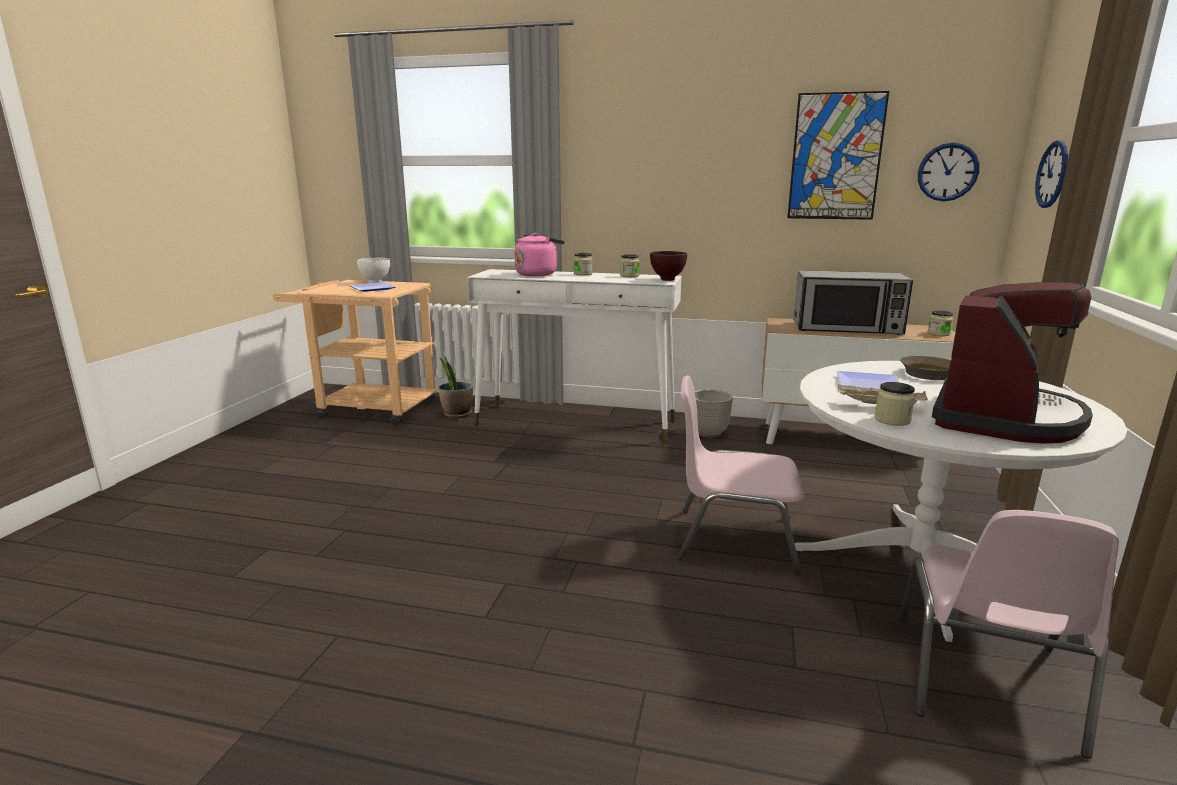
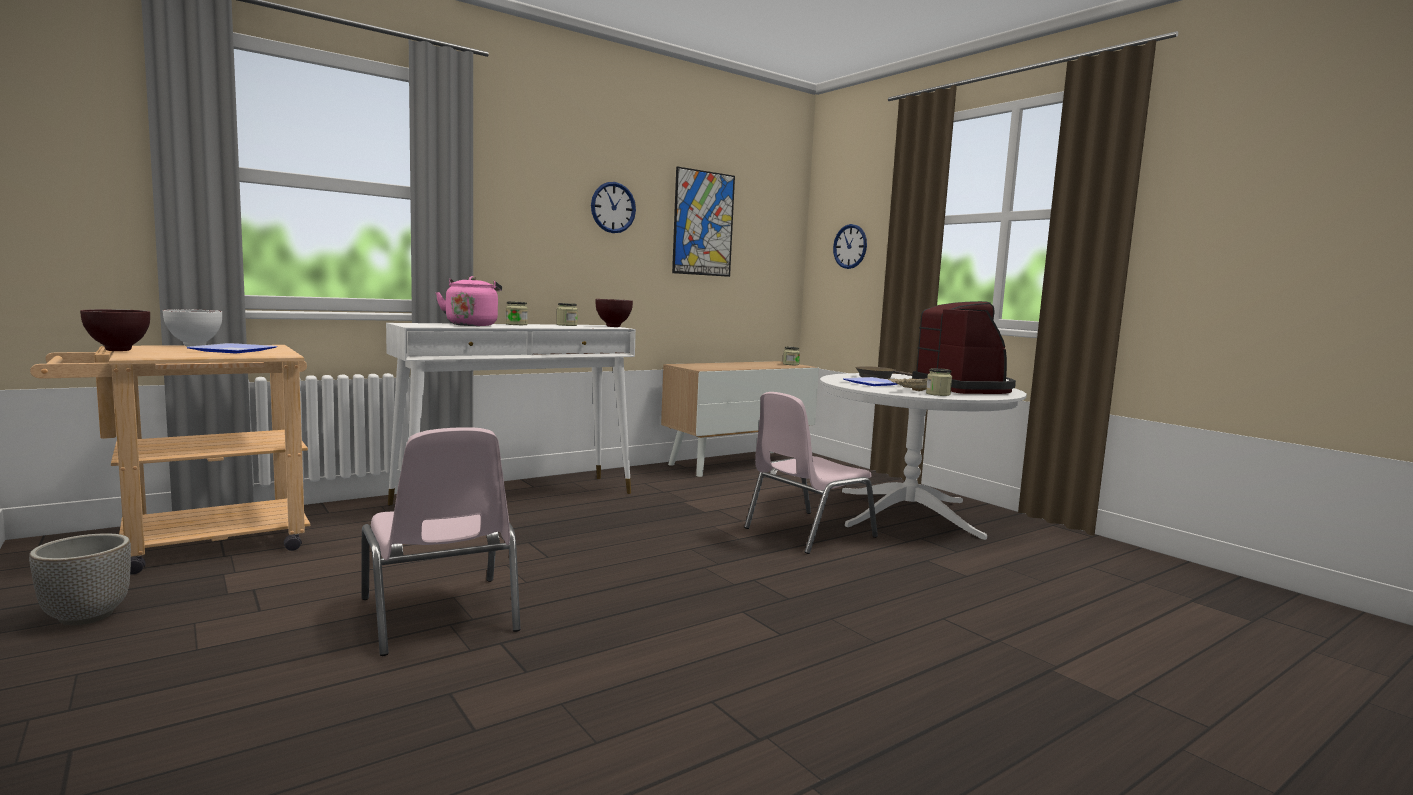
camera: 50 degrees left, 10 degrees down
potted plant [438,356,473,418] -> none
planter [695,389,733,438] -> planter moved to [29,533,131,625]
microwave [794,270,913,335] -> none
pink chair [899,510,1119,759] -> pink chair moved to [361,427,521,656]
wall clock [918,143,979,201] -> wall clock moved to [591,182,636,233]
none -> brown bowl [80,309,150,351]

